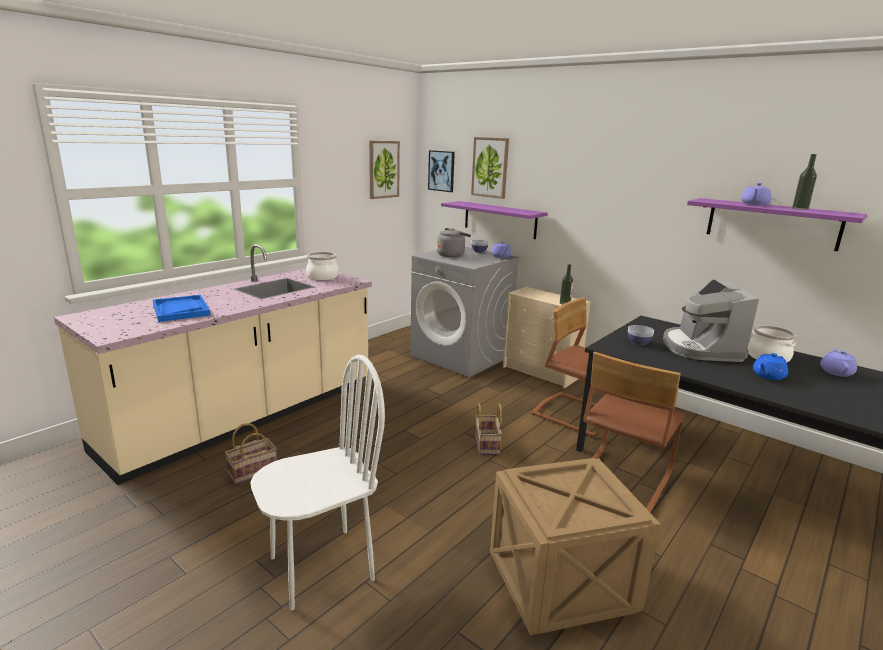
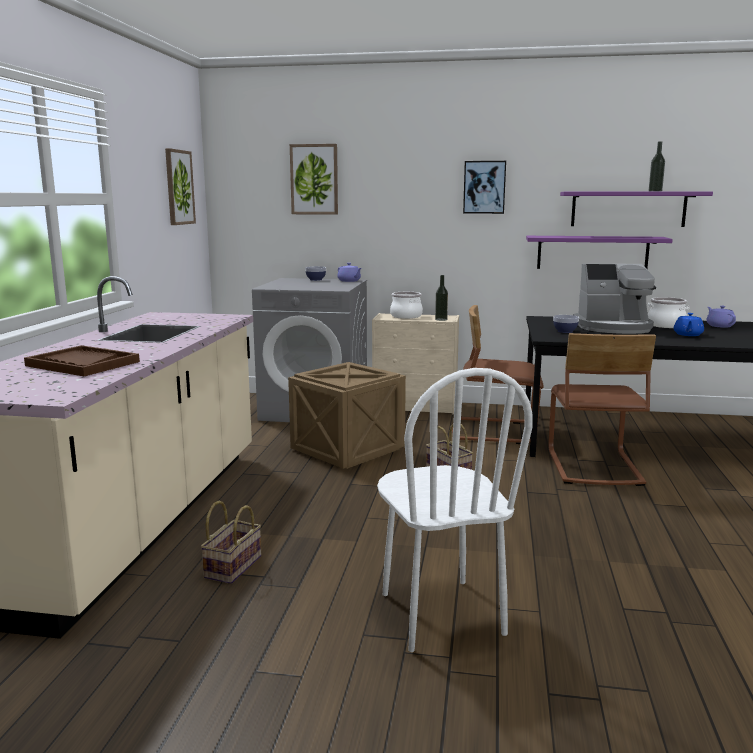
camera: 30 degrees left, 5 degrees down
blue tray [153,295,210,322] -> brown tray [24,345,140,376]
white chair [250,355,385,610] -> white chair turned 135 degrees clockwise [377,368,533,652]
cooking pot [306,252,339,280] -> cooking pot moved to [390,292,423,319]
picture [428,150,455,192] -> picture moved to [463,161,506,214]
grey kettle [437,228,471,257] -> none
purple shelf [441,201,547,239] -> purple shelf moved to [526,236,673,269]
crate [490,458,661,635] -> crate moved to [288,362,406,469]
coffee machine [663,279,759,362] -> coffee machine turned 60 degrees counterclockwise [573,264,656,334]
purple teapot [741,183,772,205] -> none

